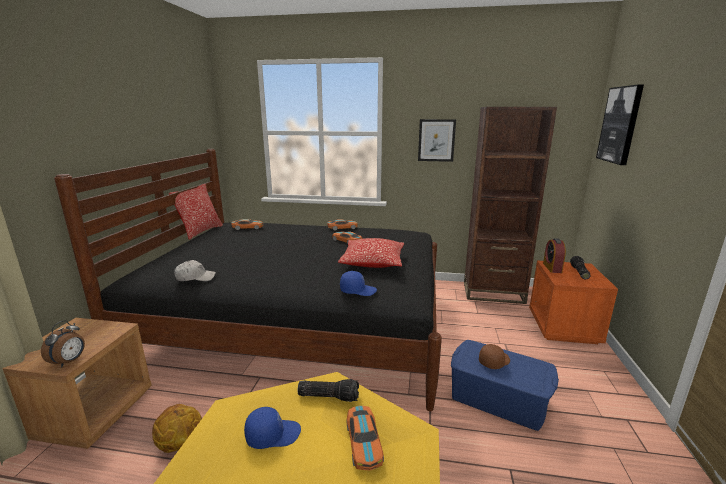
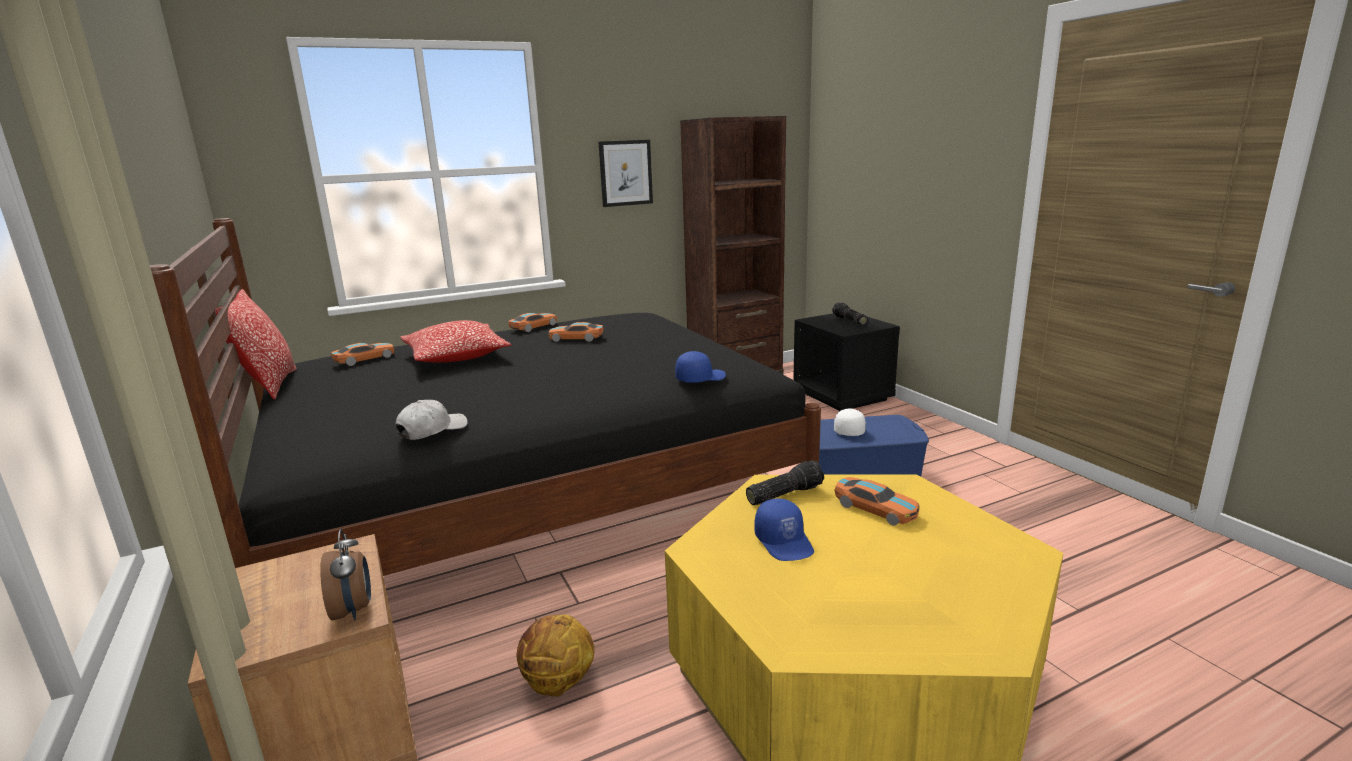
camera: 35 degrees left, 0 degrees up
blue cap [244,407,301,449] -> blue cap turned 120 degrees clockwise [754,498,814,561]
pillow [338,238,404,268] -> pillow moved to [400,320,511,362]
brown cap [479,344,510,369] -> white cap [834,409,866,436]
orange nightstand [529,261,618,344] -> black nightstand [793,313,900,411]
alarm clock [543,238,566,273] -> none
picture [596,84,644,165] -> none

